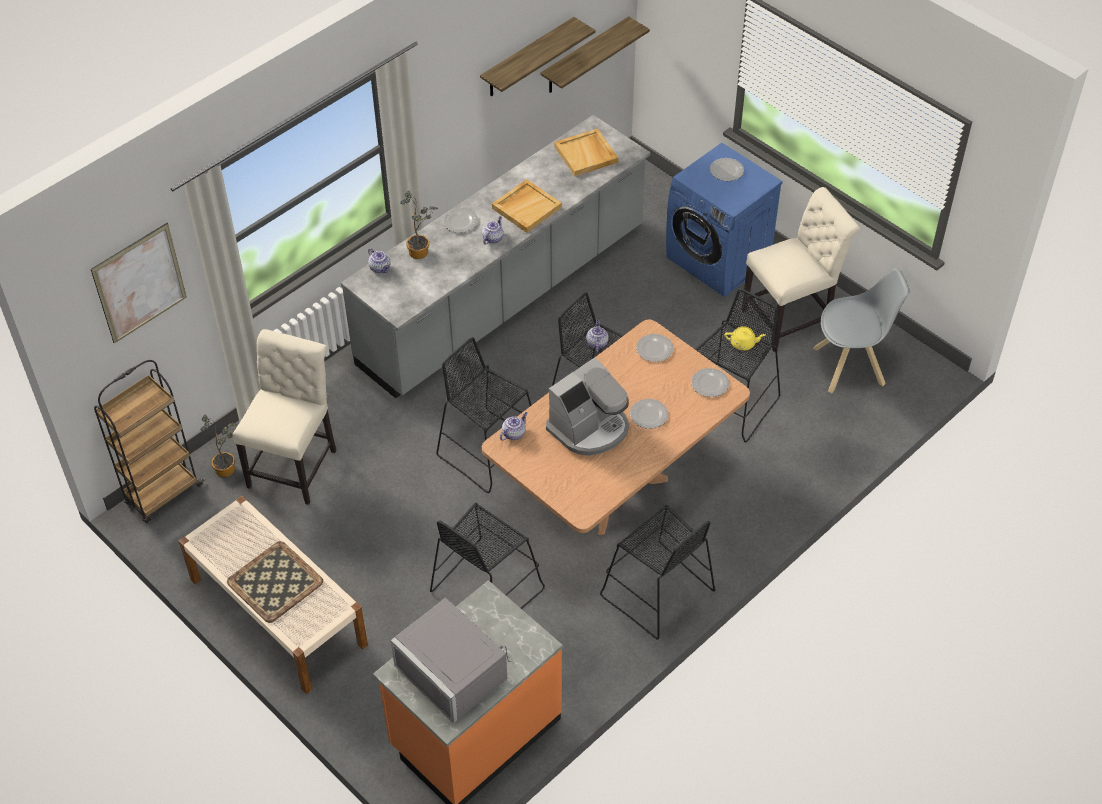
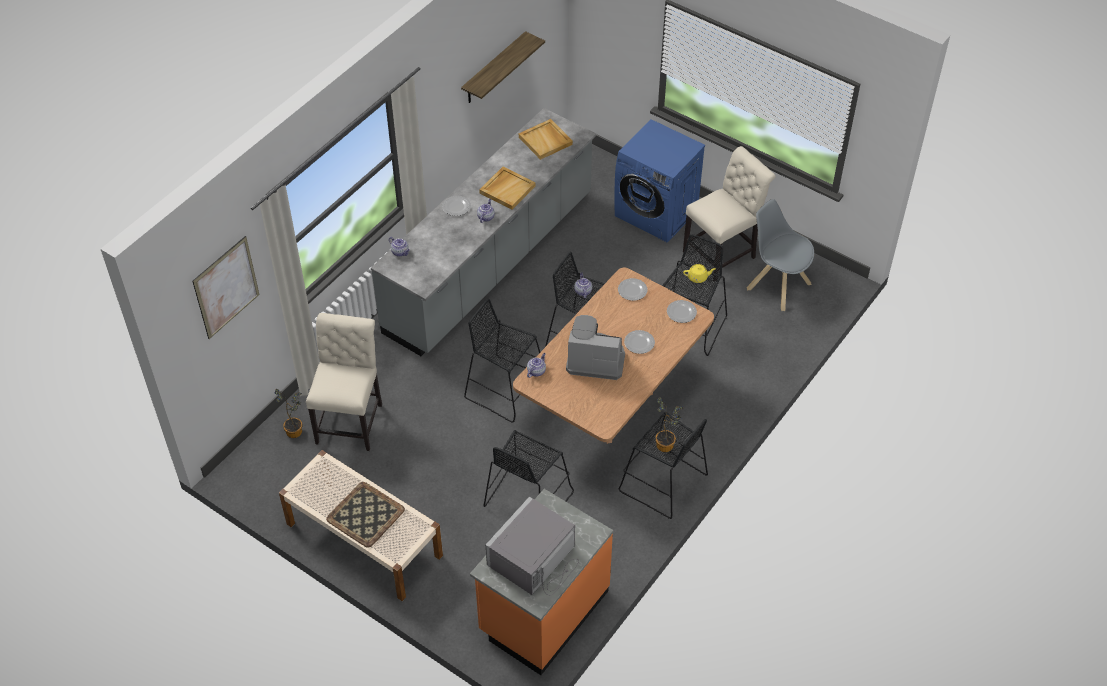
camera: 10 degrees left, 0 degrees up
brown cart [94,360,205,523] -> none
grey microwave [391,597,512,723] -> grey microwave turned 90 degrees clockwise [486,496,579,596]
potted plant [400,191,438,259] -> potted plant moved to [655,397,683,452]
shelf [540,16,650,93] -> none
coffee machine [546,357,629,456] -> coffee machine turned 120 degrees counterclockwise [566,315,625,380]
plate [710,158,744,181] -> none
grey chair [813,268,910,393] -> grey chair turned 120 degrees counterclockwise [746,199,814,311]

